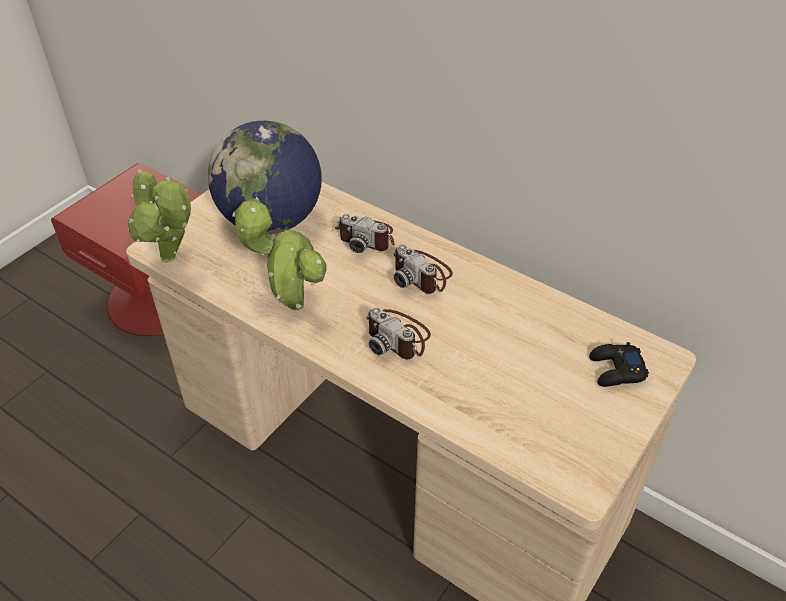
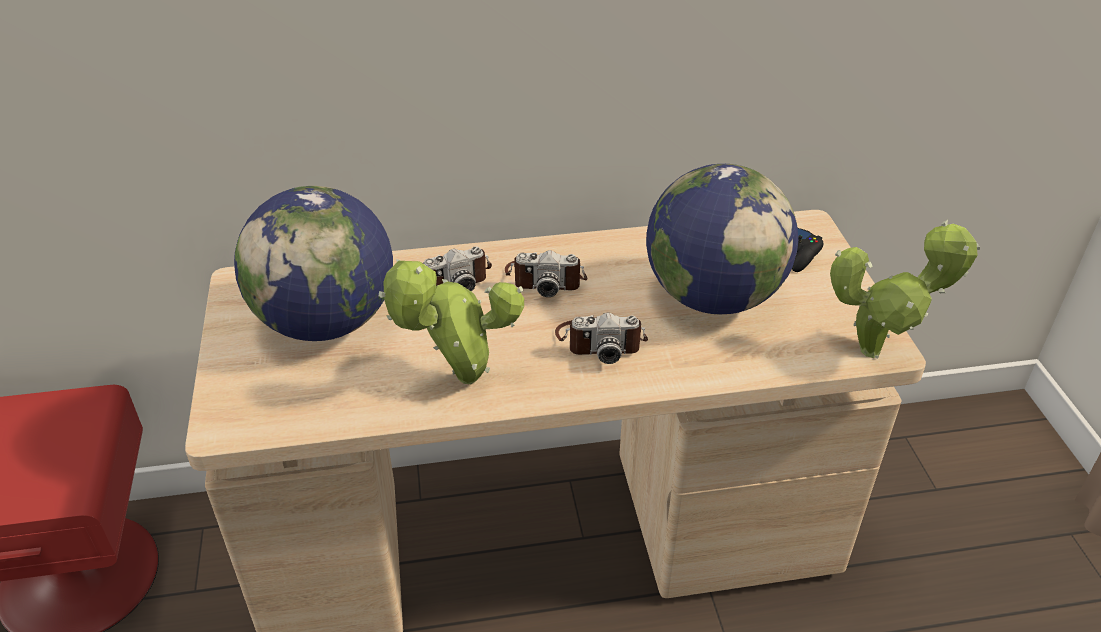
camera: 45 degrees left, 5 degrees down
potted plant [128,169,191,263] -> potted plant moved to [830,220,980,358]
none -> globe [646,164,798,314]

